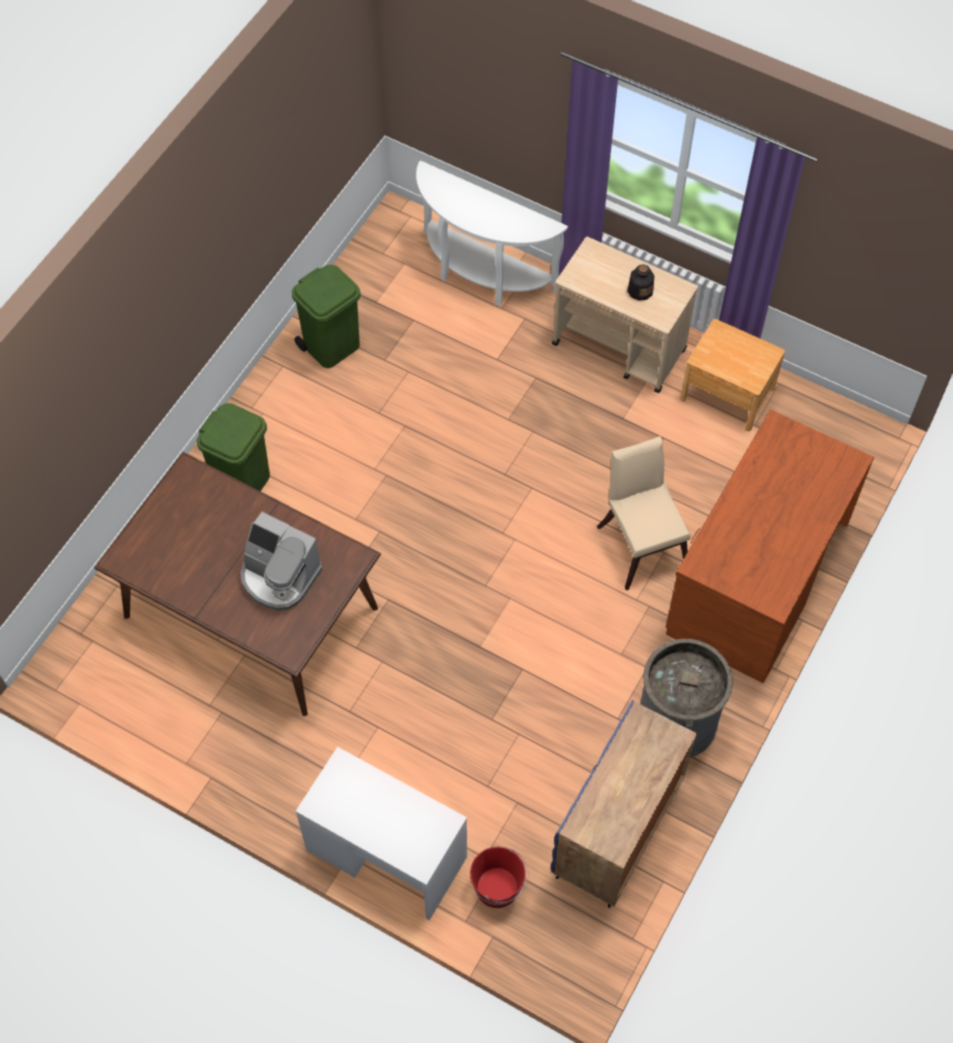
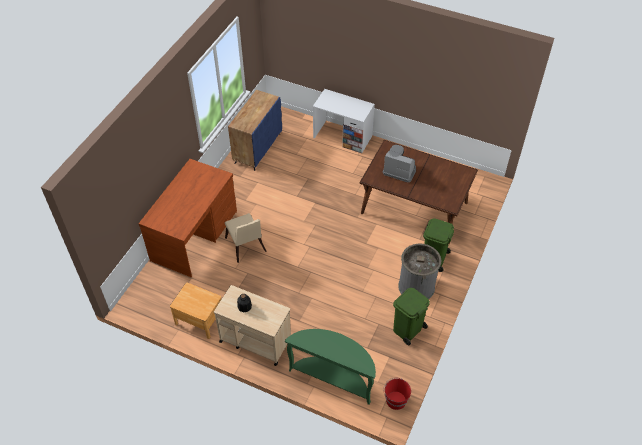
camera: 175 degrees right, 10 degrees down
white console table [416,160,568,306] -> green console table [285,329,376,405]
red bucket [470,847,528,908] -> red bucket moved to [383,378,411,410]
grey trash can [640,639,733,758] -> grey trash can moved to [398,243,441,299]

